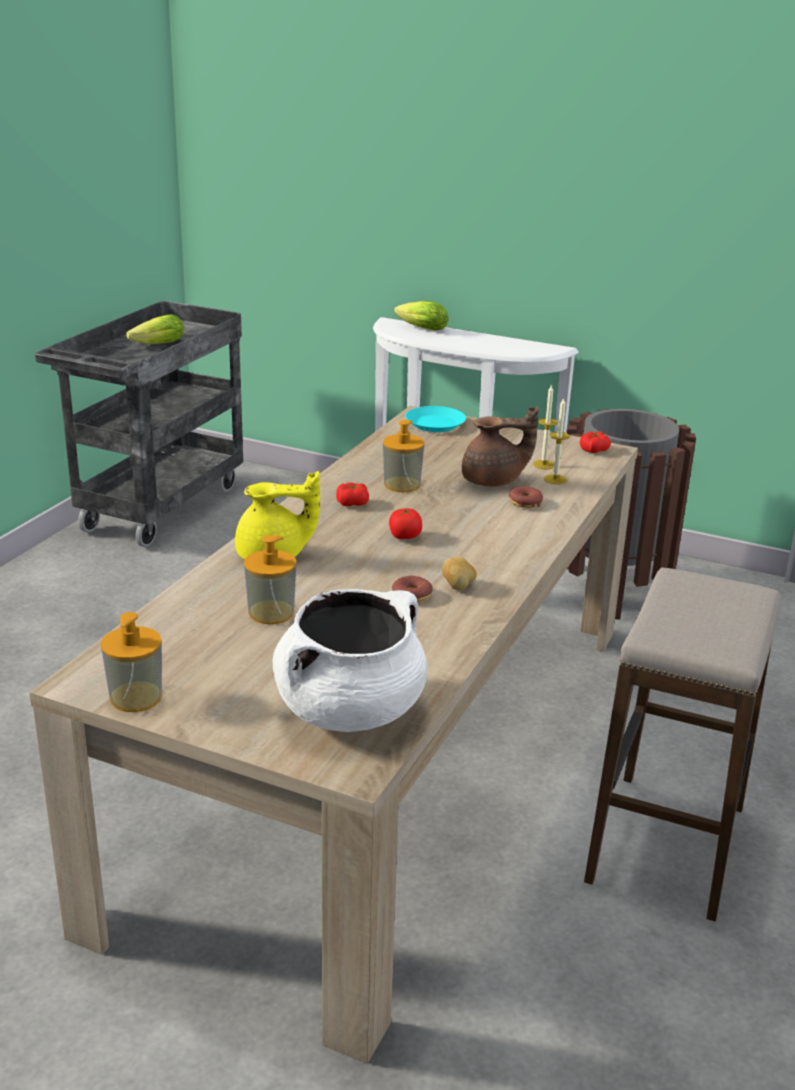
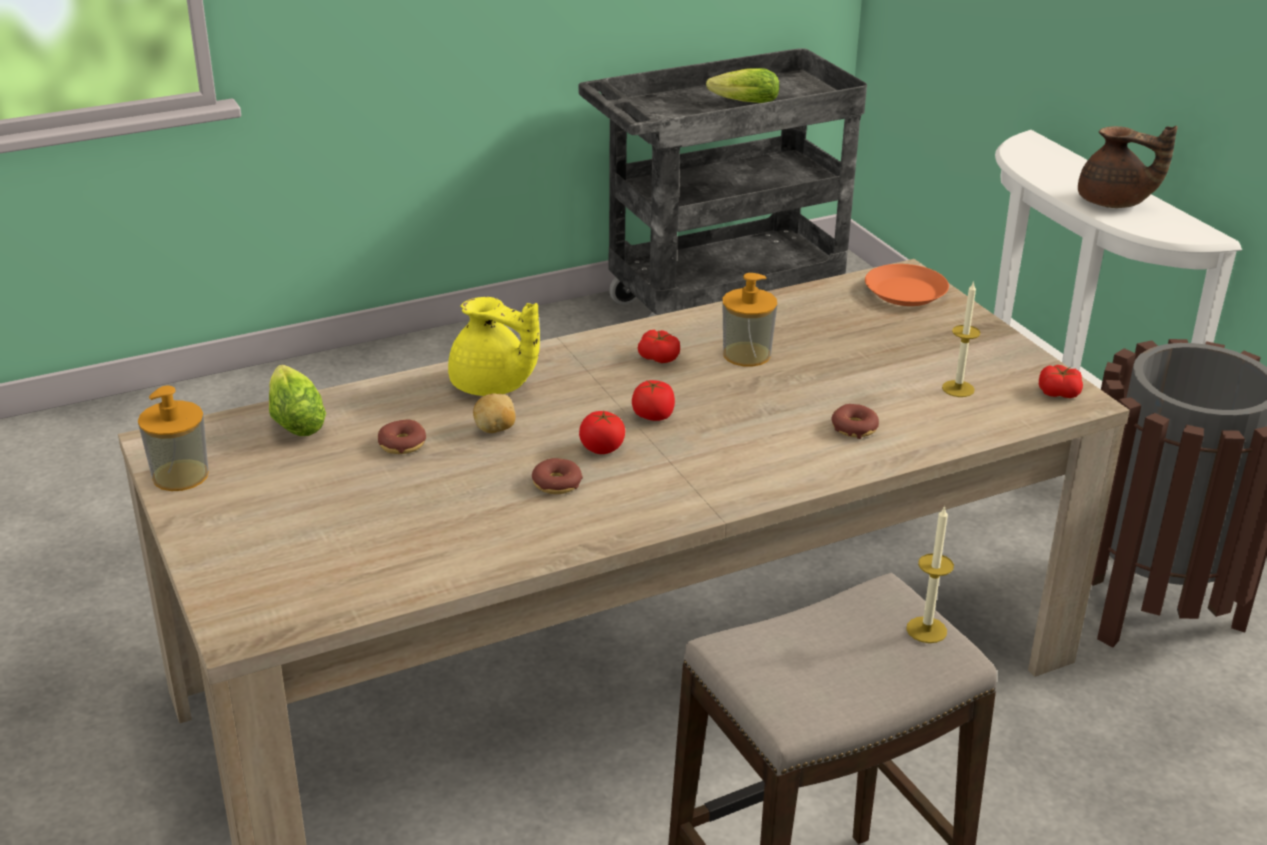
camera: 40 degrees right, 5 degrees up
soap dispenser [244,535,297,624] -> donut [378,419,426,454]
white cooking pot [273,589,428,732] -> none
lettuce [394,301,449,330] -> lettuce moved to [269,365,326,436]
turquoise plate [406,406,466,432] -> orange plate [865,264,949,306]
potato [442,556,477,590] -> potato moved to [473,393,516,433]
brown teapot [462,406,539,487] -> brown teapot moved to [1078,126,1178,208]
candle [544,397,570,484] -> candle moved to [906,505,954,643]
none -> tomato [579,411,625,454]

